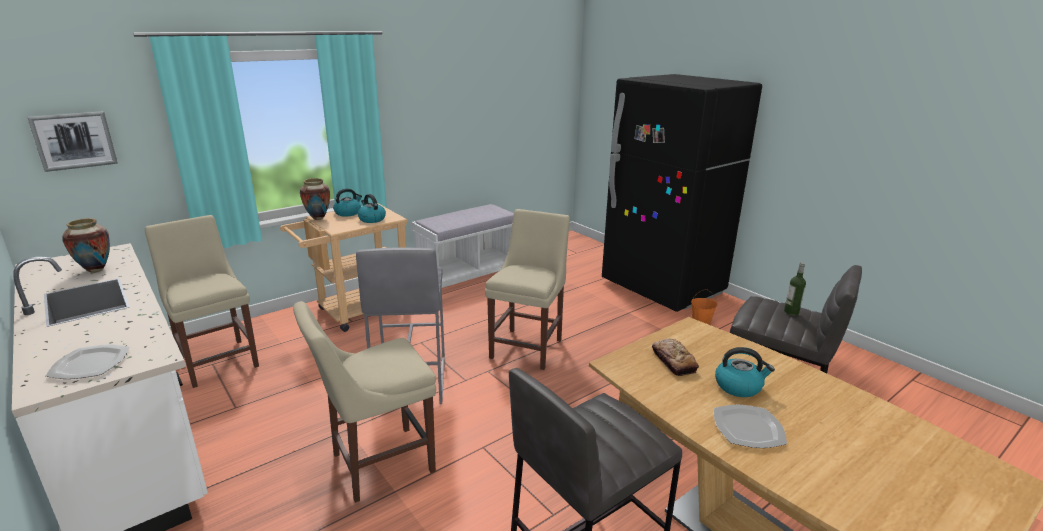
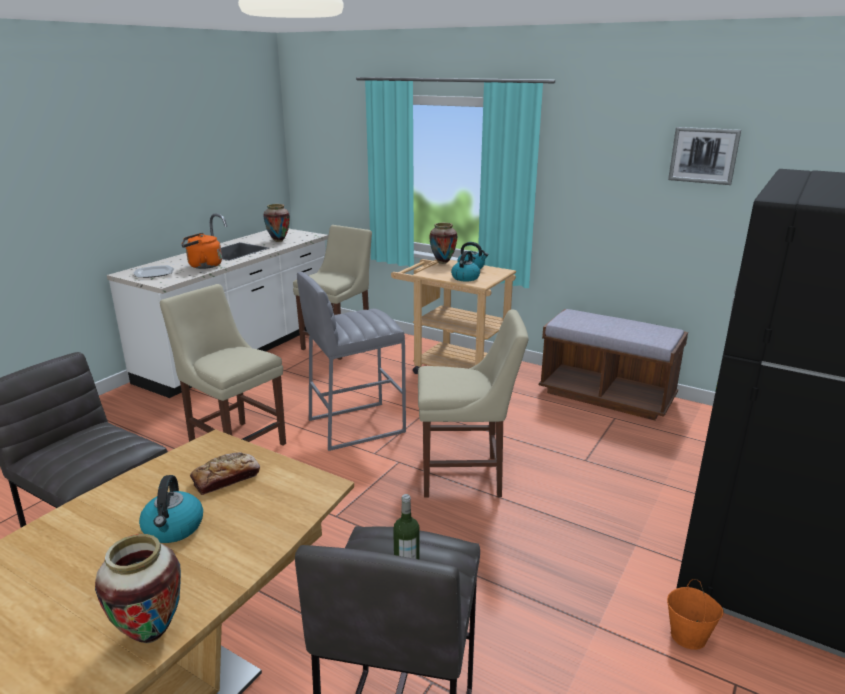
camera: 70 degrees right, 0 degrees up
picture [27,111,118,172] -> picture moved to [668,127,741,185]
white bench [412,204,514,288] -> brown bench [539,309,688,421]
plate [714,405,787,448] -> none
none -> vase [95,534,181,643]
none -> orange kettle [181,233,222,269]

